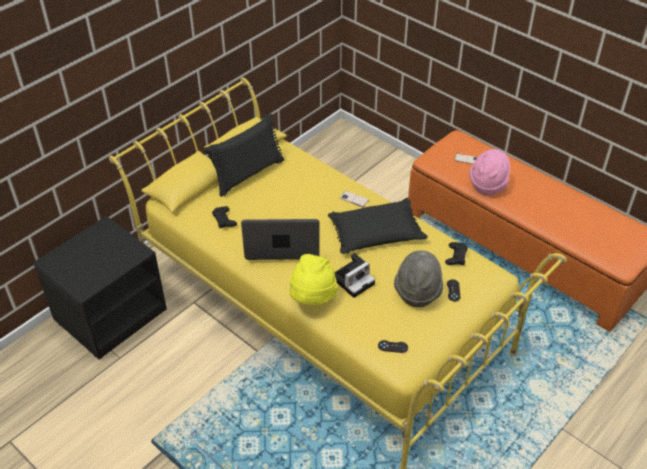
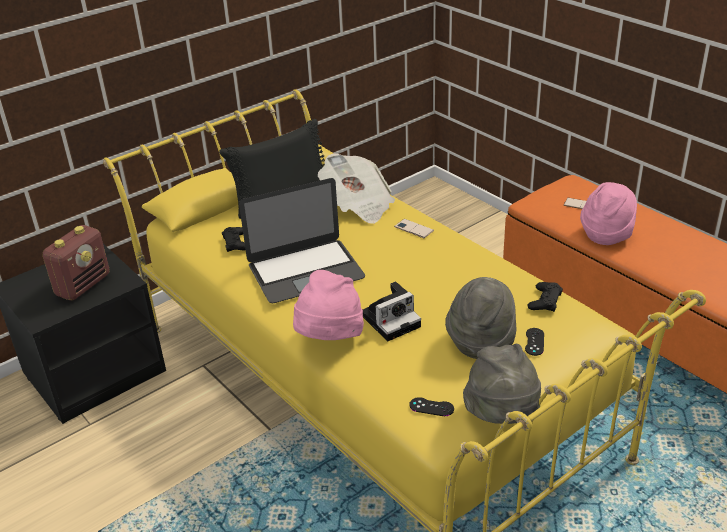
camera: 10 degrees right, 10 degrees down
laptop [241,219,320,260] -> laptop turned 150 degrees clockwise [239,178,365,303]
yellow hat [290,254,338,305] -> pink hat [293,270,364,340]
black pillow [328,198,428,254] -> none
none -> radio [43,225,109,300]
none -> newspaper [318,153,395,224]
none -> grey hat [463,344,541,424]

